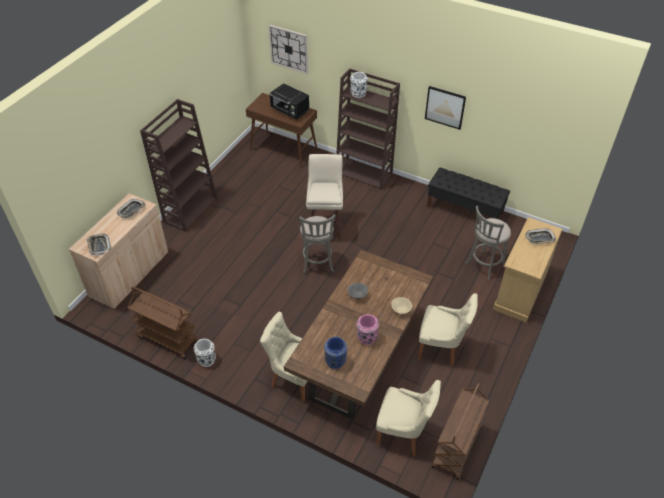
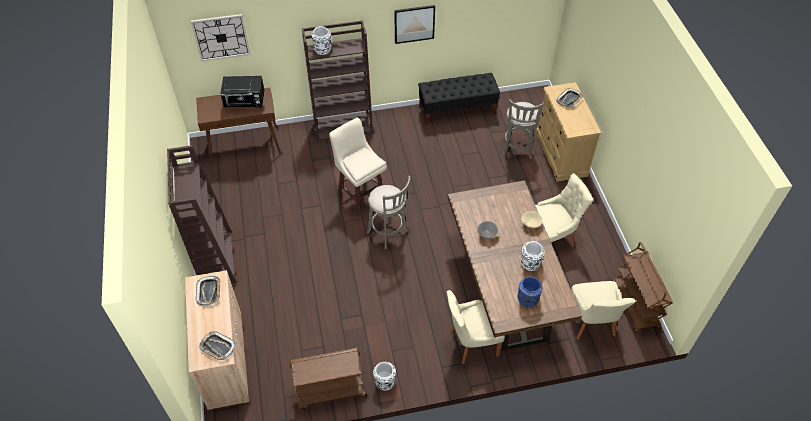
camera: 40 degrees left, 5 degrees up
pink vase [357,314,379,345] -> white vase [521,241,545,271]
beige chair [376,380,441,456] -> beige chair turned 105 degrees clockwise [571,281,636,340]

